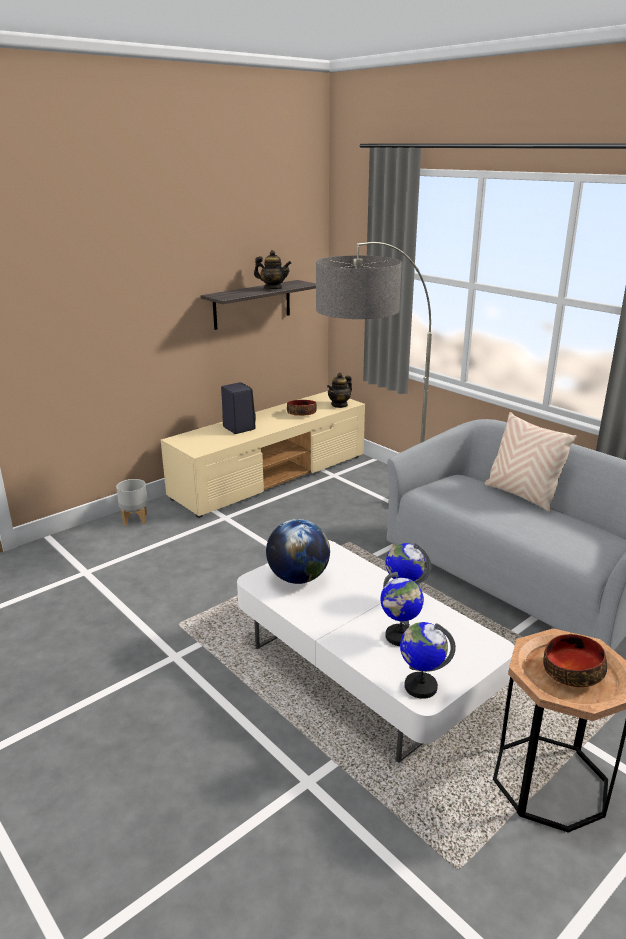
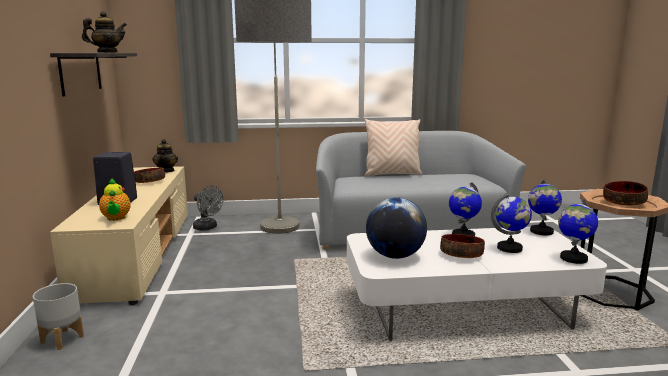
camera: 55 degrees left, 10 degrees down
none -> teapot [99,178,131,221]
none -> grey fan [193,186,224,231]
none -> bowl [440,234,485,258]
none -> globe [528,179,562,235]

